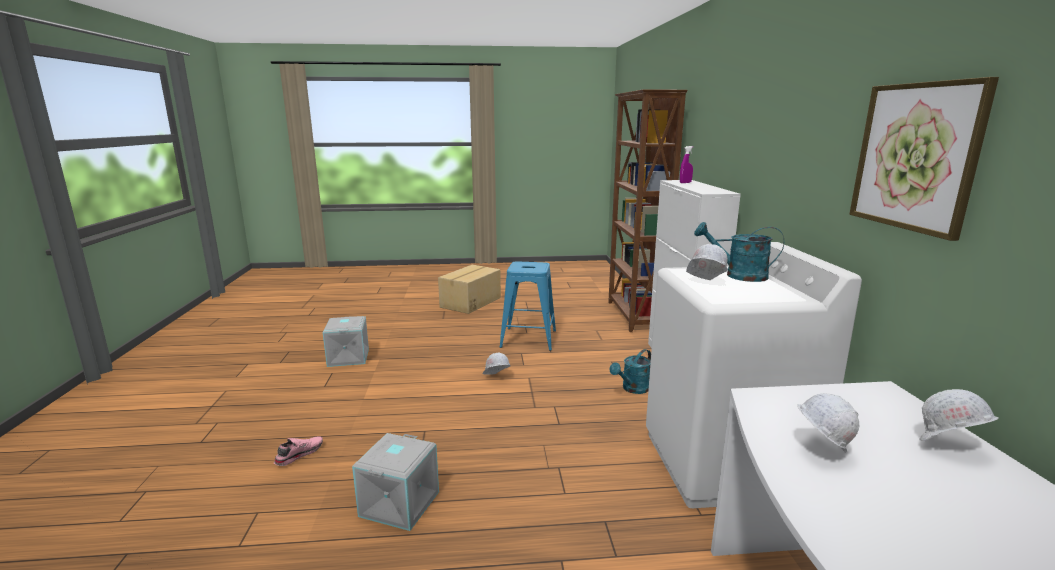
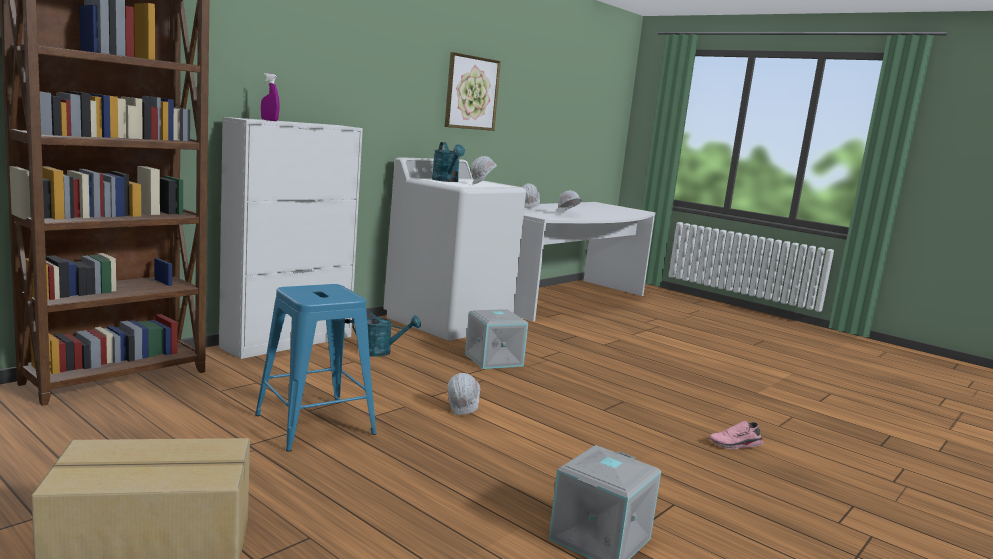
camera: 135 degrees left, 5 degrees down
grey storage box [352,433,439,531] -> grey storage box moved to [465,309,528,369]

